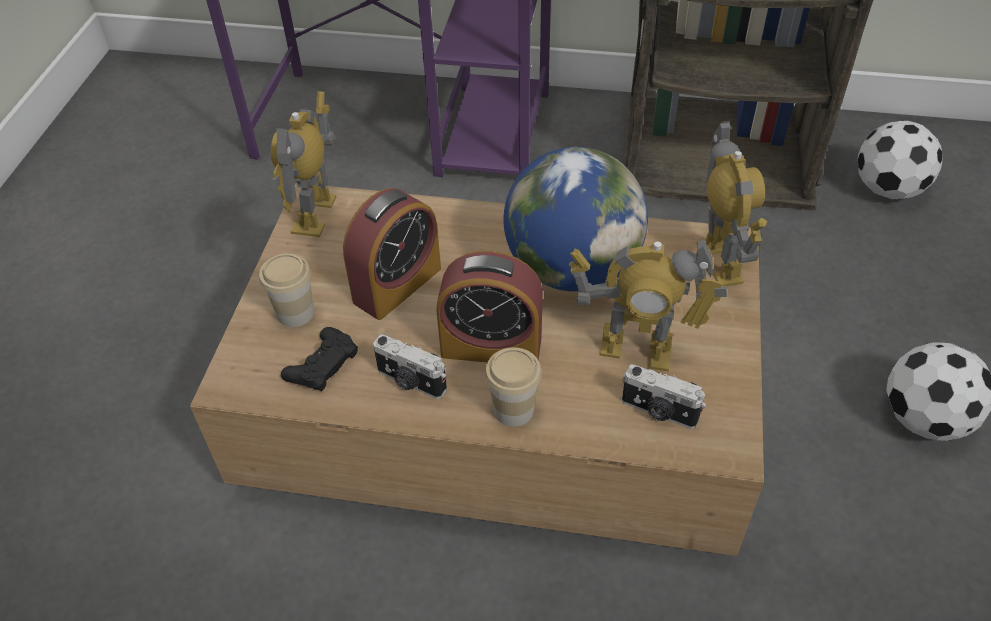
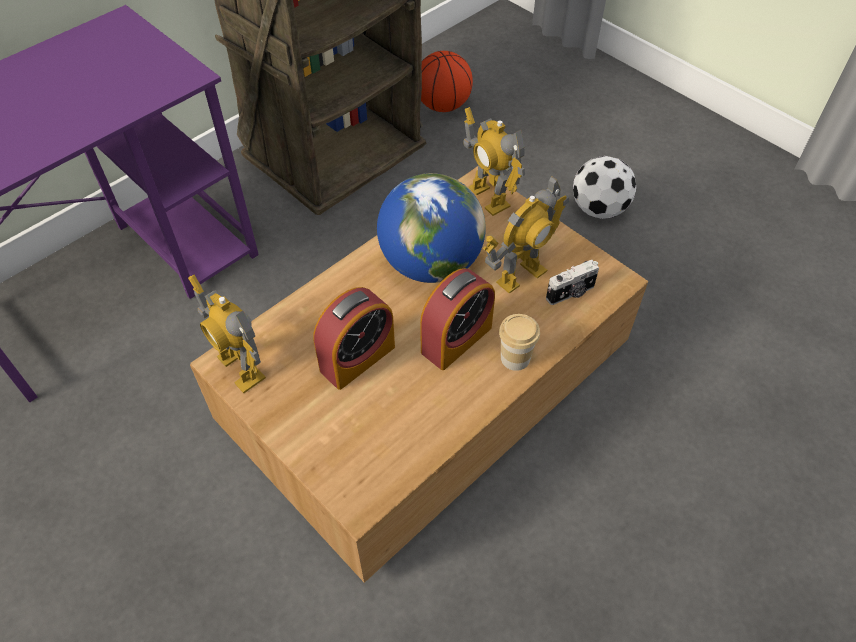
camera: 55 degrees left, 5 degrees up
cup [259,253,314,327] -> none
black game controller [281,327,358,391] -> none
alarm clock [343,188,441,320] -> alarm clock turned 60 degrees clockwise [313,287,395,390]
camera [373,334,447,399] -> none
toy robot [696,121,767,286] -> toy robot turned 150 degrees counterclockwise [463,107,525,216]
football [858,120,942,199] -> basketball [421,51,473,112]

